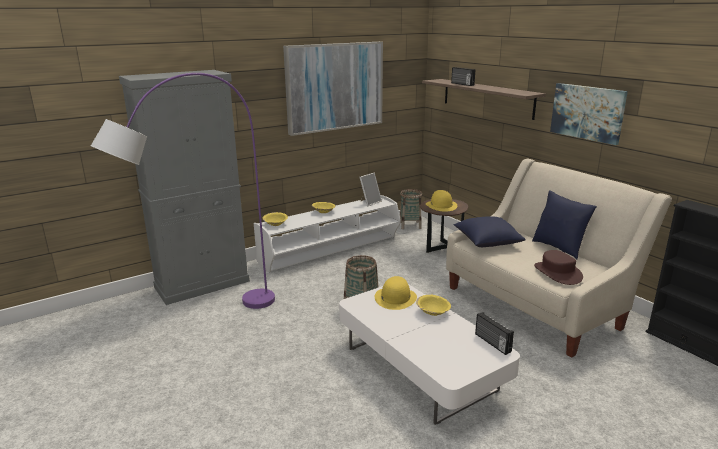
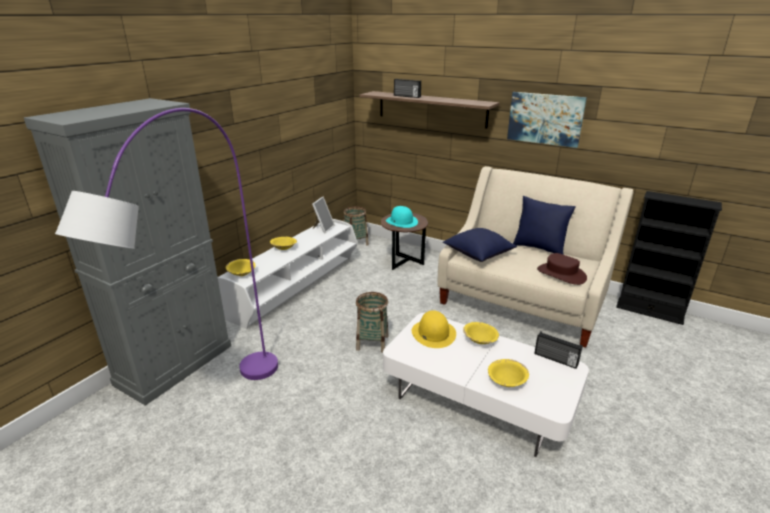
camera: 25 degrees left, 5 degrees up
picture [283,42,383,136] -> none
yellow hat [426,190,457,212] -> turquoise hat [386,206,418,228]
none -> yellow bowl [488,359,529,387]

